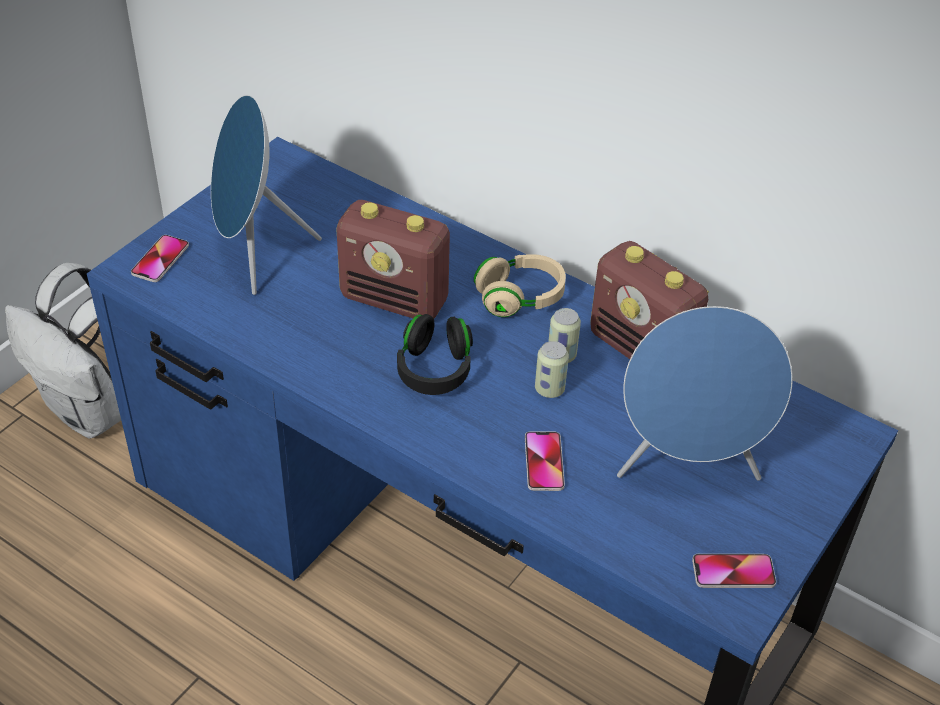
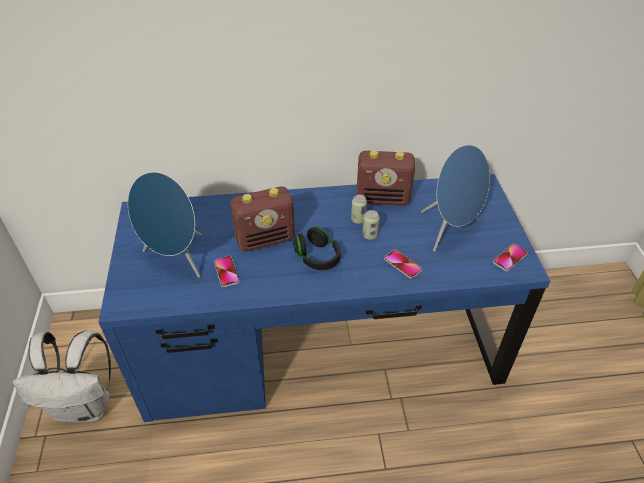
camera: 40 degrees left, 0 degrees up
phone [131,235,189,282] -> phone moved to [214,256,240,287]
beige headphones [474,254,566,317] -> none

